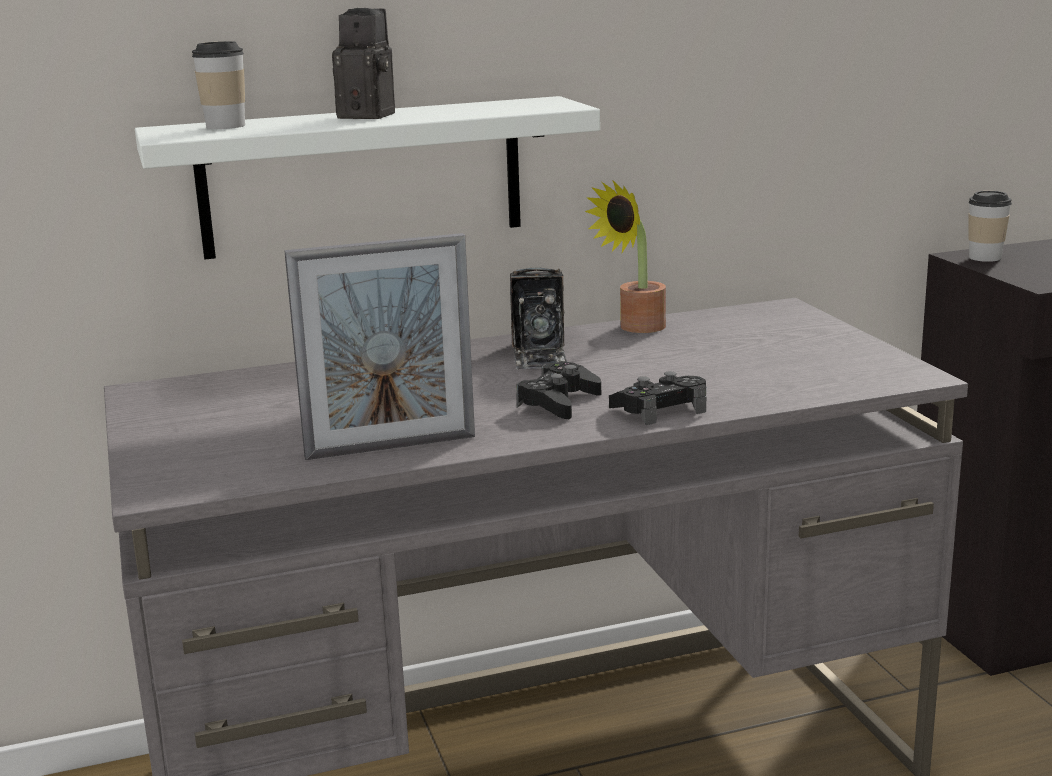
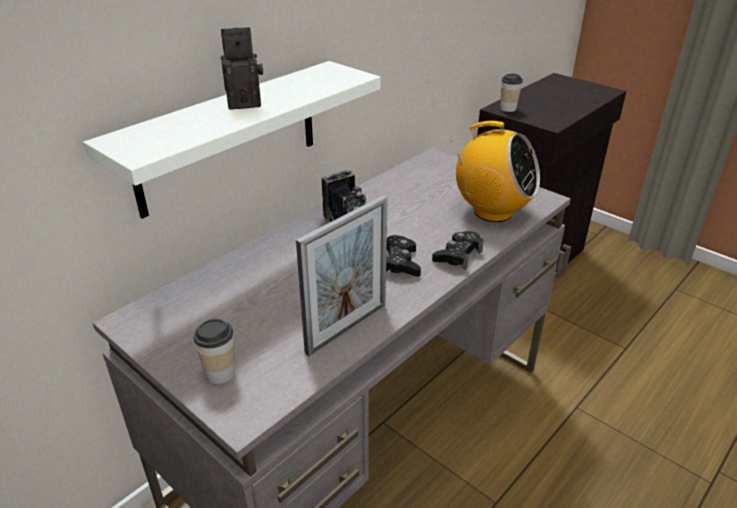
camera: 30 degrees left, 15 degrees up
cup [192,41,245,129] -> cup moved to [193,319,235,384]
potted plant [585,180,666,333] -> none
none -> radio [450,121,540,222]

